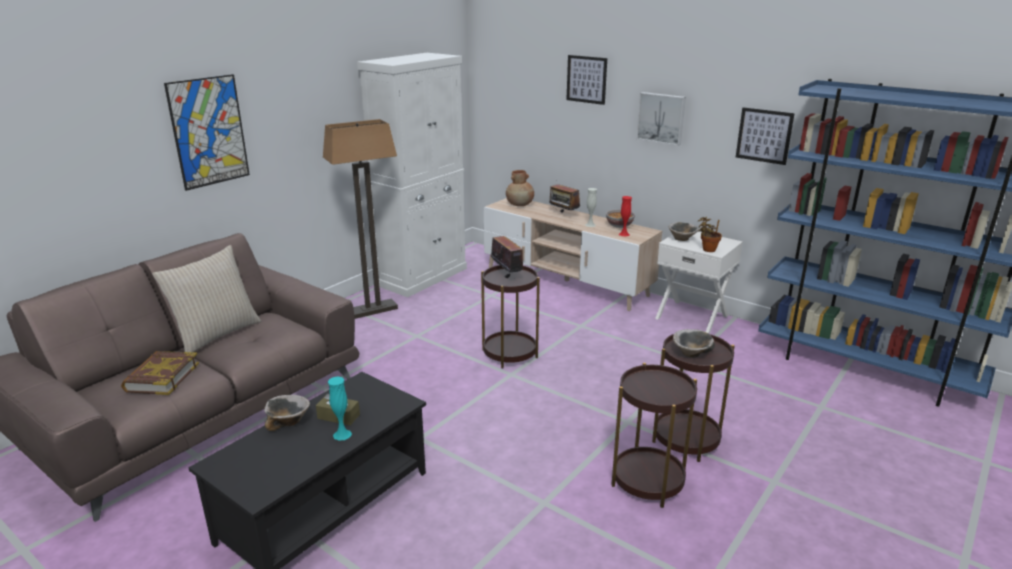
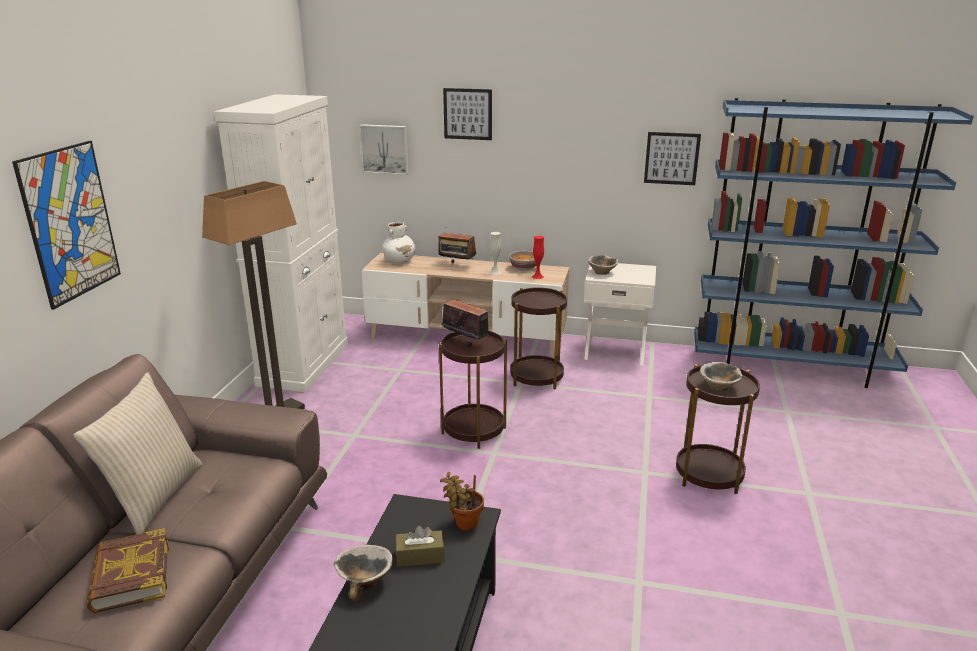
camera: 25 degrees left, 0 degrees up
turquoise vase [328,377,352,441] -> none
brown vase [506,170,534,206] -> white vase [383,222,415,263]
brown side table [611,363,697,508] -> brown side table moved to [510,287,567,390]
picture [636,92,686,146] -> picture moved to [359,124,409,175]
potted plant [698,217,722,252] -> potted plant moved to [440,472,484,530]

